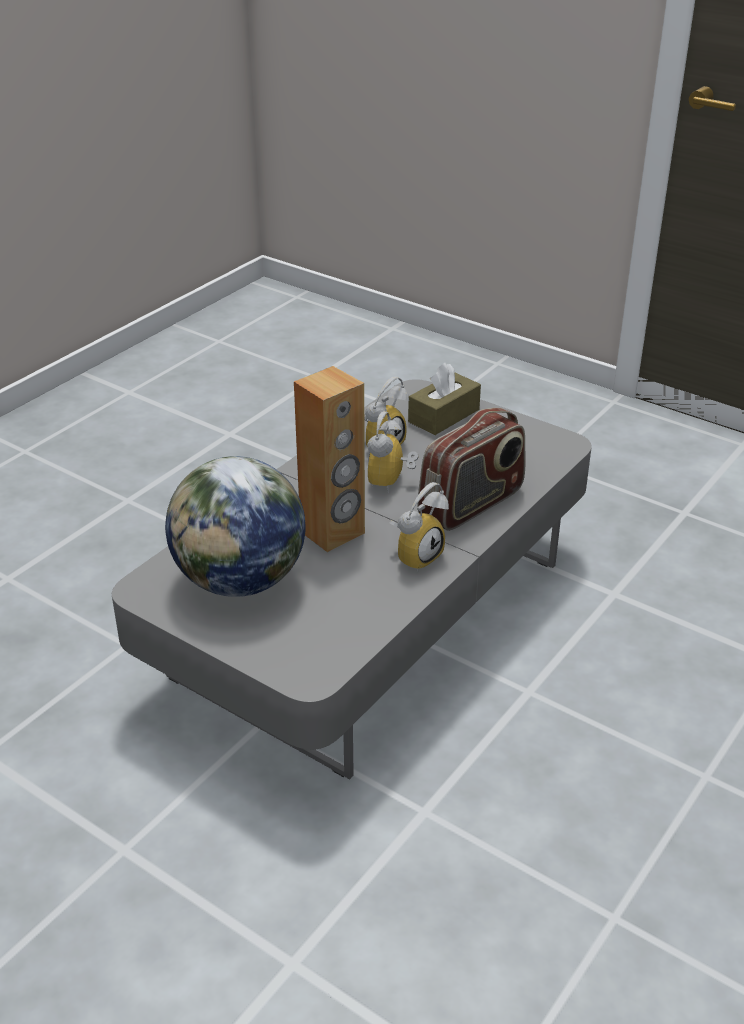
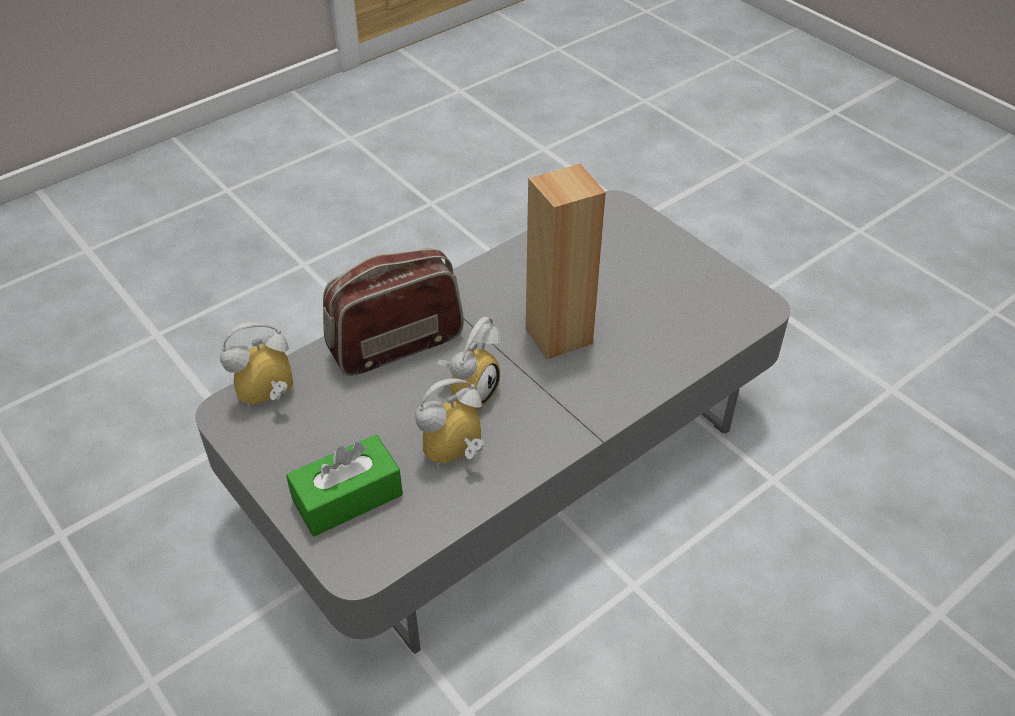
camera: 165 degrees left, 10 degrees up
globe [165,456,306,597] -> none
alarm clock [390,482,449,572] -> alarm clock moved to [220,322,293,411]
brown tissue box [408,363,481,435] -> green tissue box [286,435,403,537]

